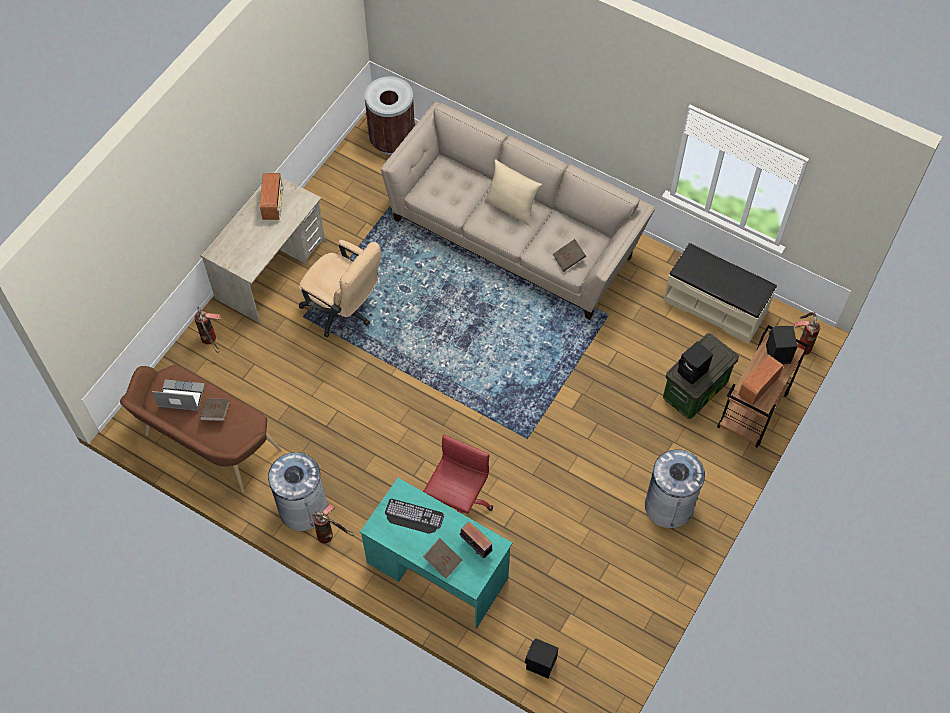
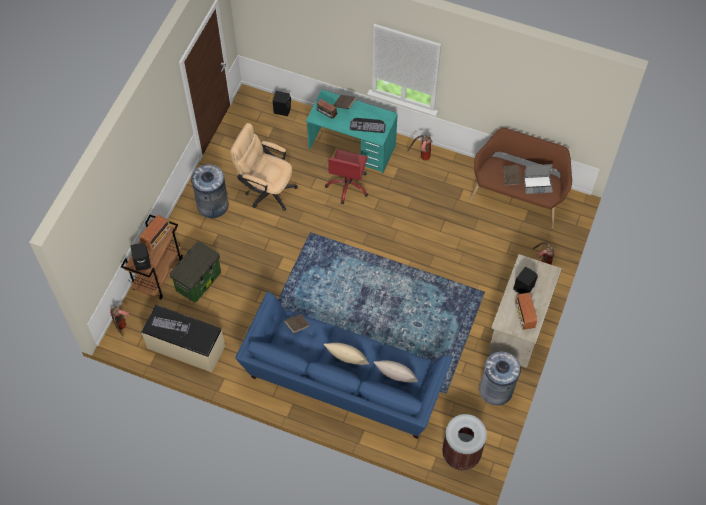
camera: 170 degrees right, 0 degrees up
grey trash can [268,452,328,531] -> grey trash can moved to [479,352,521,405]
beige office chair [299,240,381,337] -> beige office chair moved to [230,123,298,211]
beige sofa [381,102,655,320] -> blue sofa [235,292,453,439]
black speaker [677,341,713,385] -> black speaker moved to [513,267,538,294]
none -> keyboard [151,316,190,337]
none -> beige pillow [374,360,418,383]

